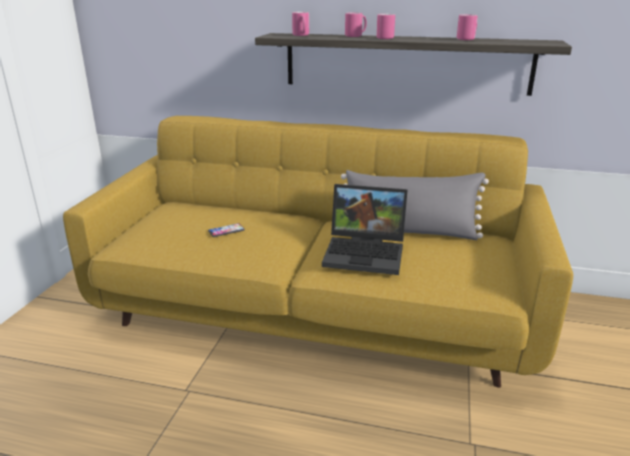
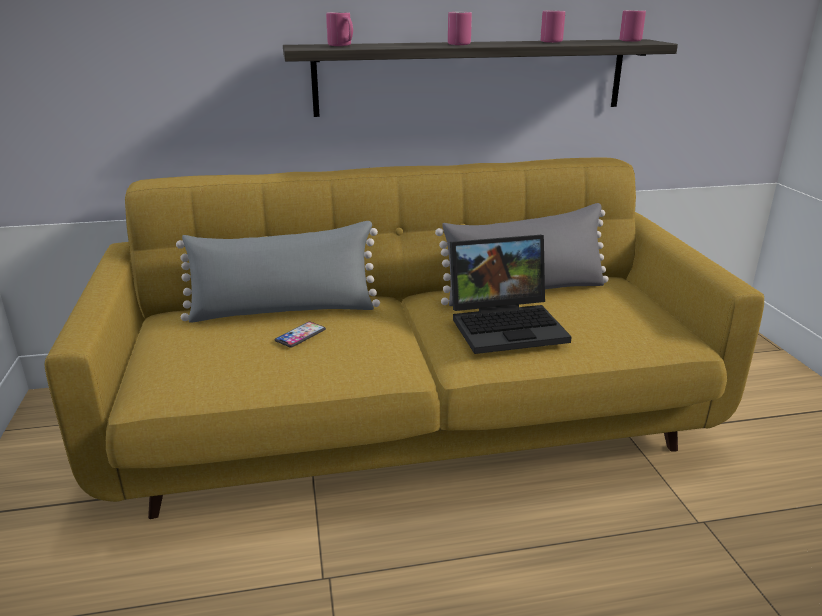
camera: 25 degrees left, 0 degrees up
pink mug [345,12,367,37] -> pink mug moved to [620,10,646,42]
none -> grey pillow [176,221,380,323]

